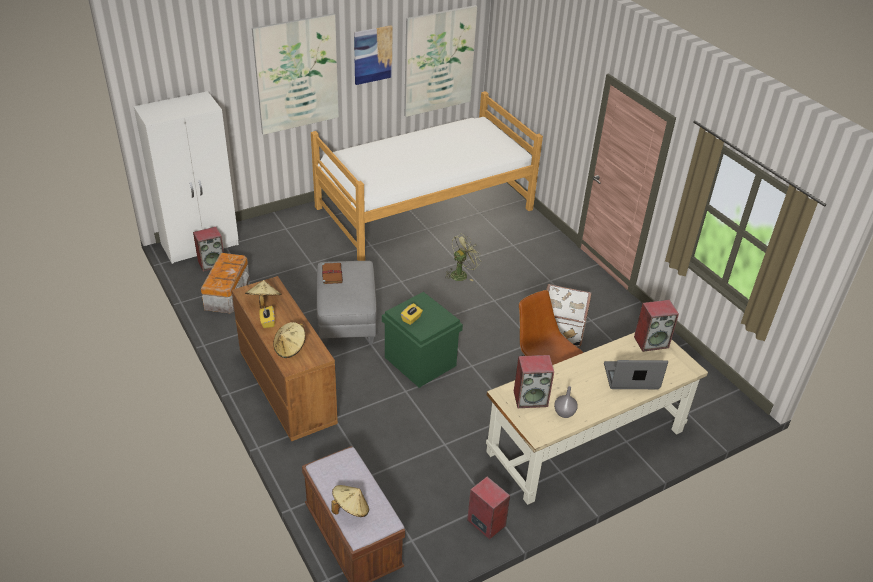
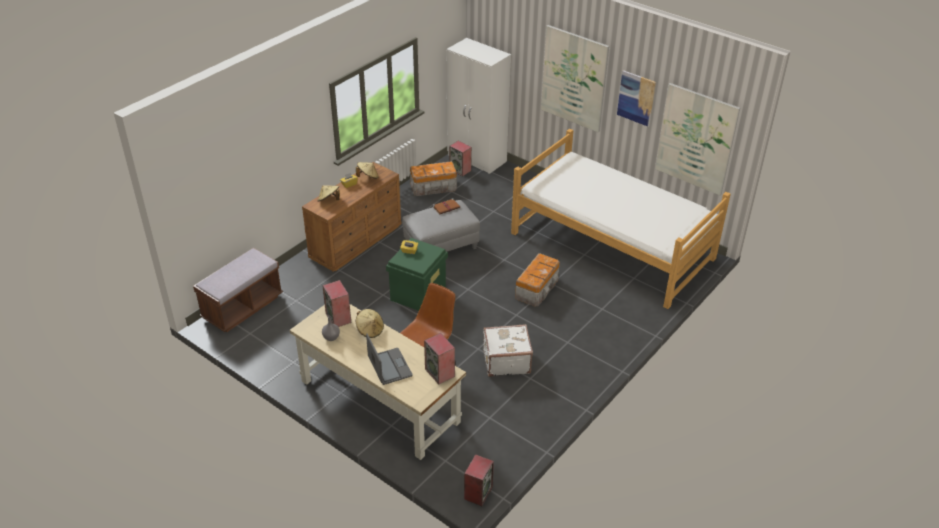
camera: 70 degrees right, 0 degrees up
beige hat [331,485,369,517] -> beige hat moved to [356,309,384,338]
green fan [446,234,482,281] -> storage box [515,253,560,306]
speaker [467,476,511,540] -> speaker moved to [464,454,494,506]

